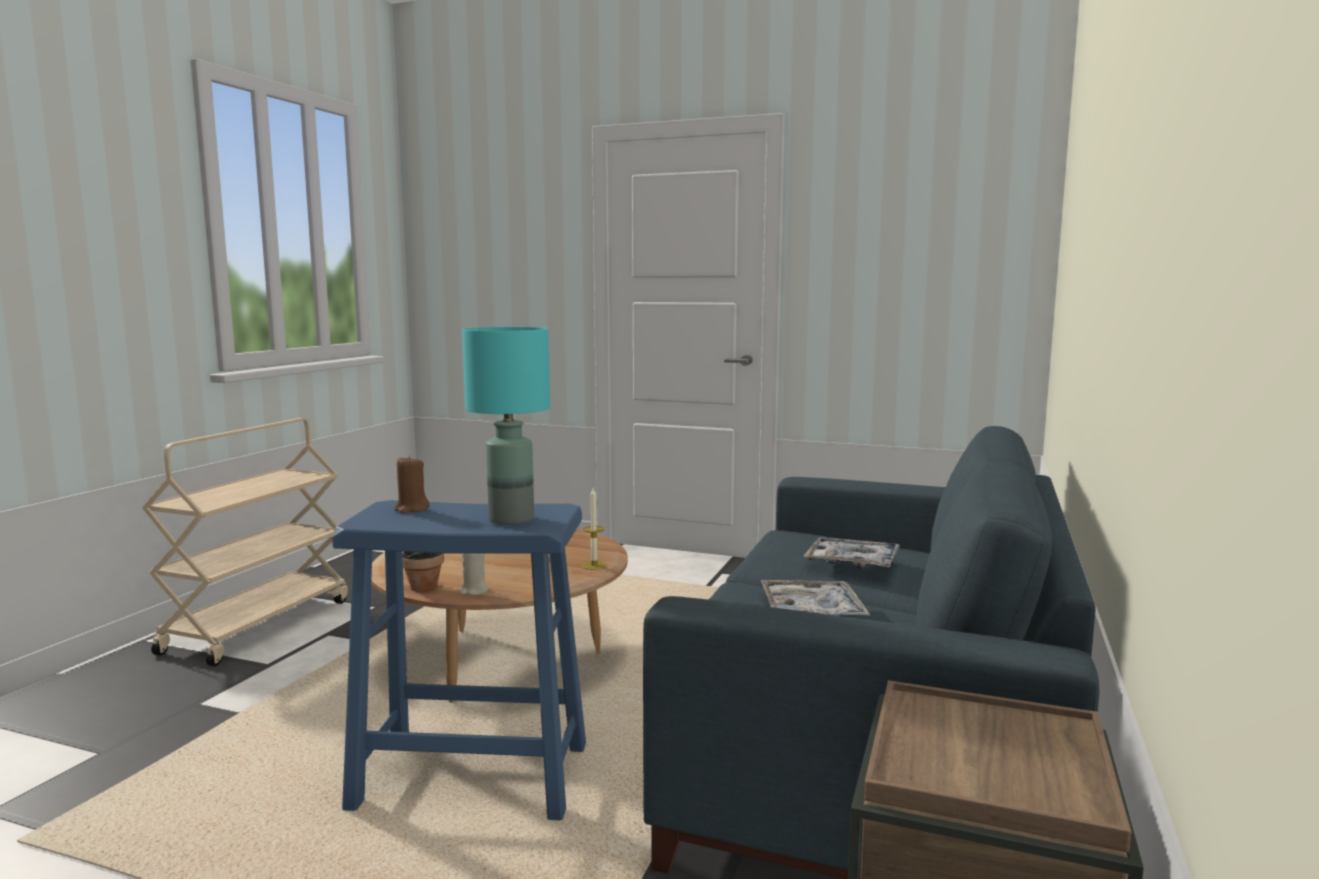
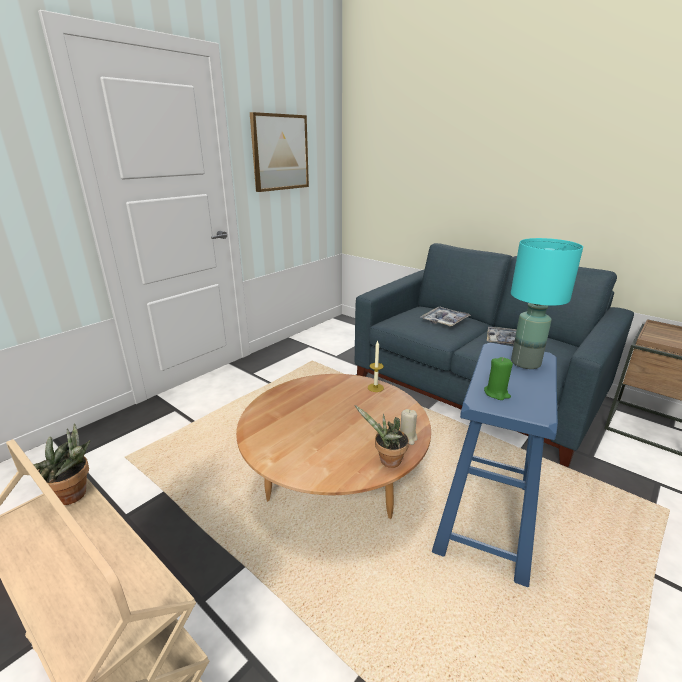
camera: 70 degrees left, 15 degrees up
brown candle [394,455,430,513] -> green candle [484,357,513,400]
none -> potted plant [33,423,91,505]
none -> picture [250,112,309,192]

